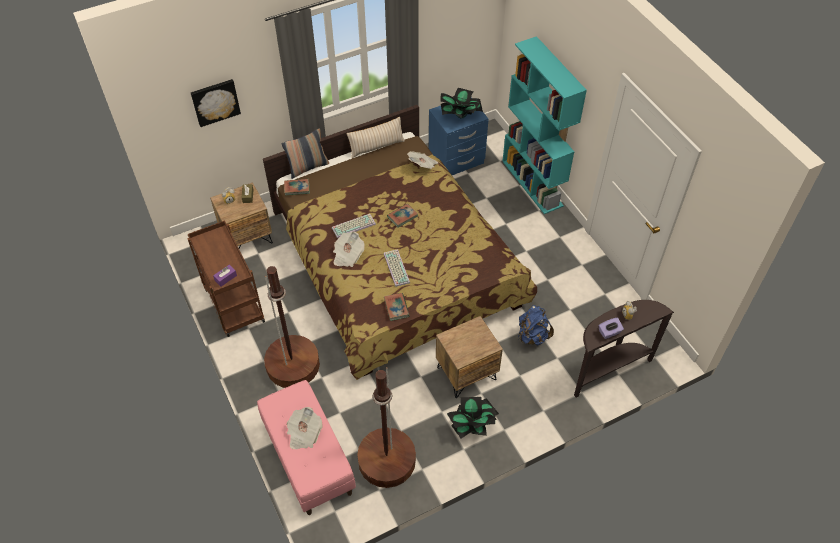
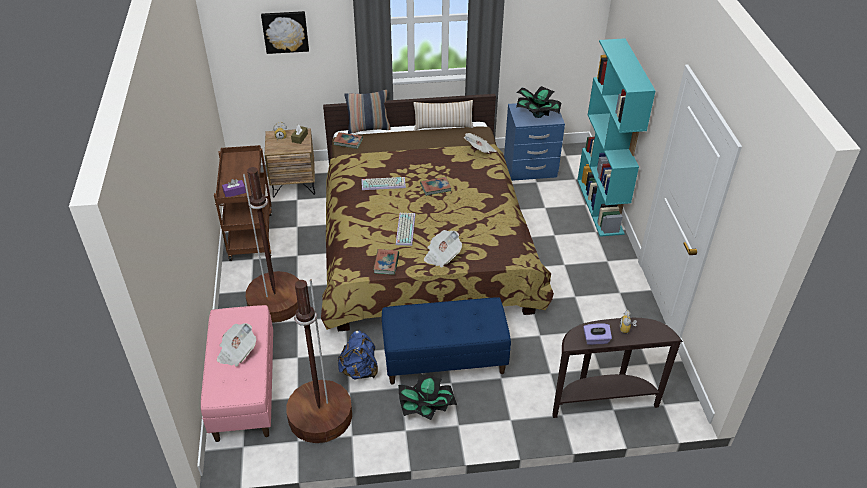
camera: 20 degrees right, 10 degrees down
newspaper [333,231,365,267] -> newspaper moved to [424,230,462,267]
brown nightstand [436,316,503,398] -> blue bench [382,297,511,385]
blue backpack [518,305,554,345] -> blue backpack moved to [338,330,378,379]

